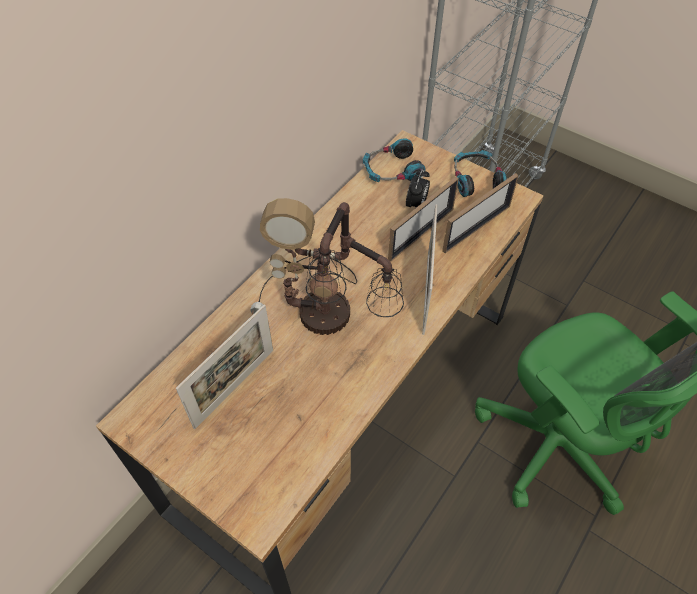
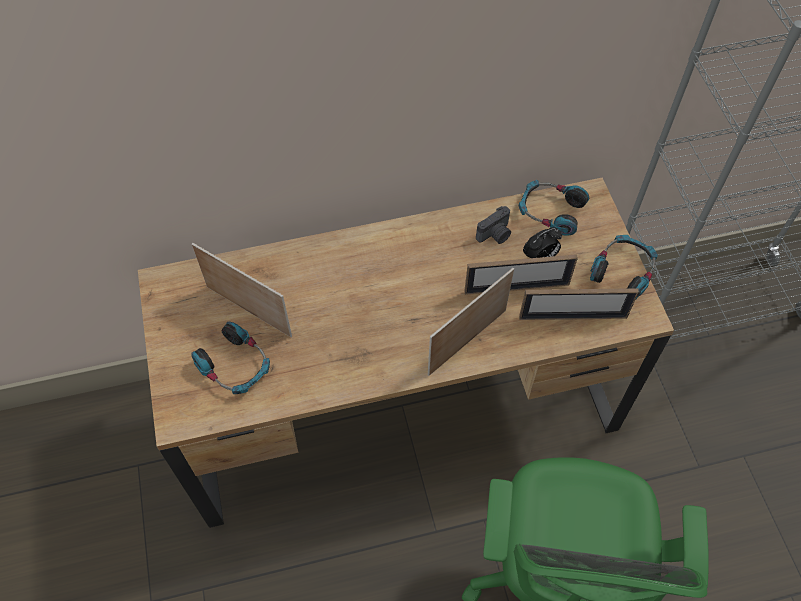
camera: 40 degrees right, 5 degrees up
picture frame [176,305,273,429] -> picture frame turned 135 degrees counterclockwise [192,243,292,337]
table lamp [250,198,404,335] -> none
none -> headphones [191,322,270,394]
none -> camera [476,206,511,244]

